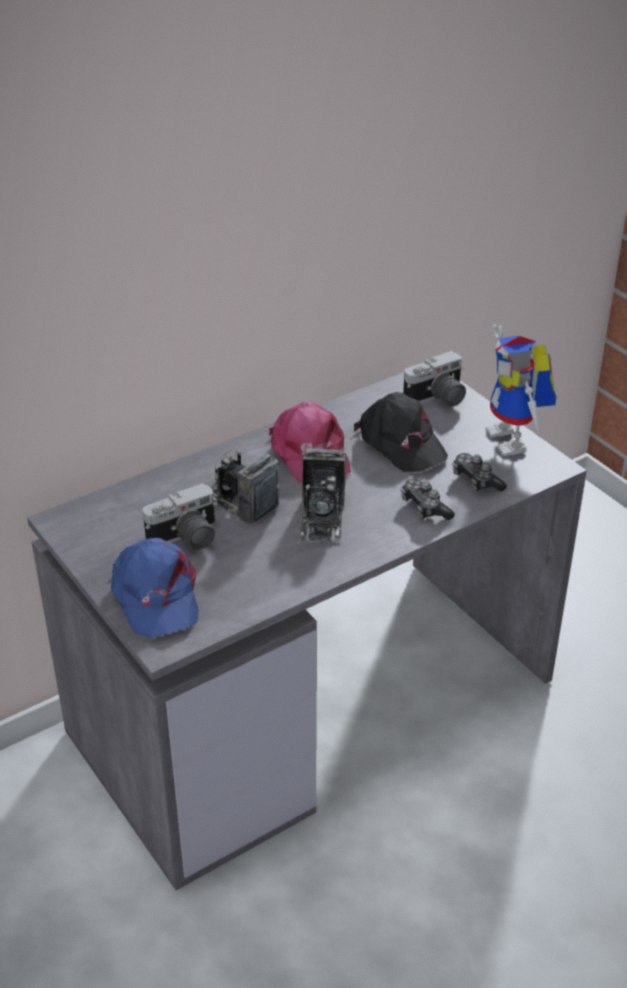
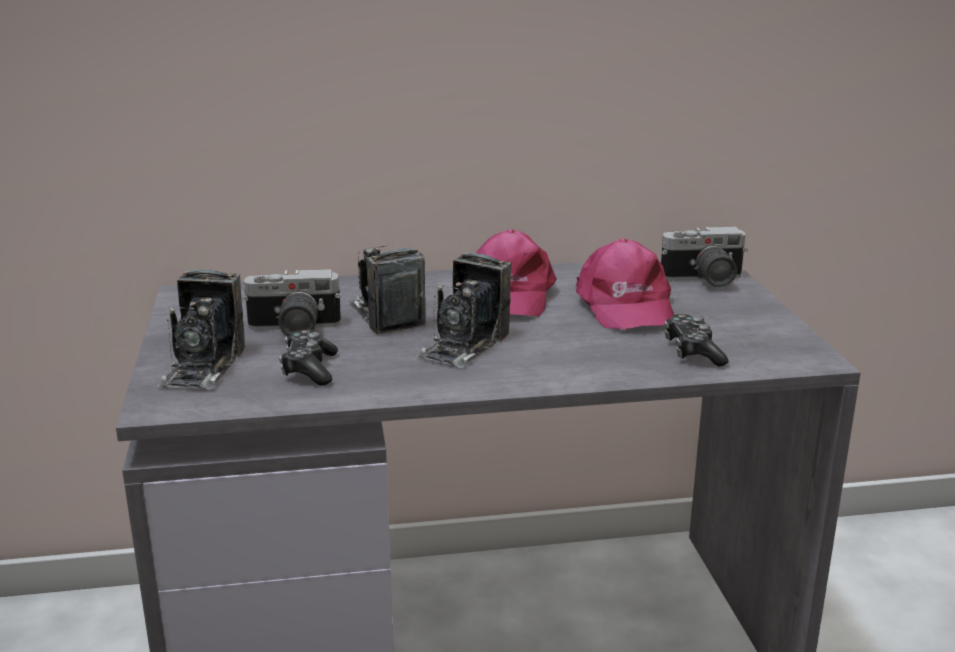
camera: 25 degrees right, 15 degrees down
blue cap [111,538,198,638] -> camera [158,270,245,389]
black cap [354,392,448,472] -> pink cap [576,238,674,329]
game controller [401,479,455,520] -> game controller moved to [279,329,338,386]
toy robot [486,324,556,457] -> none

